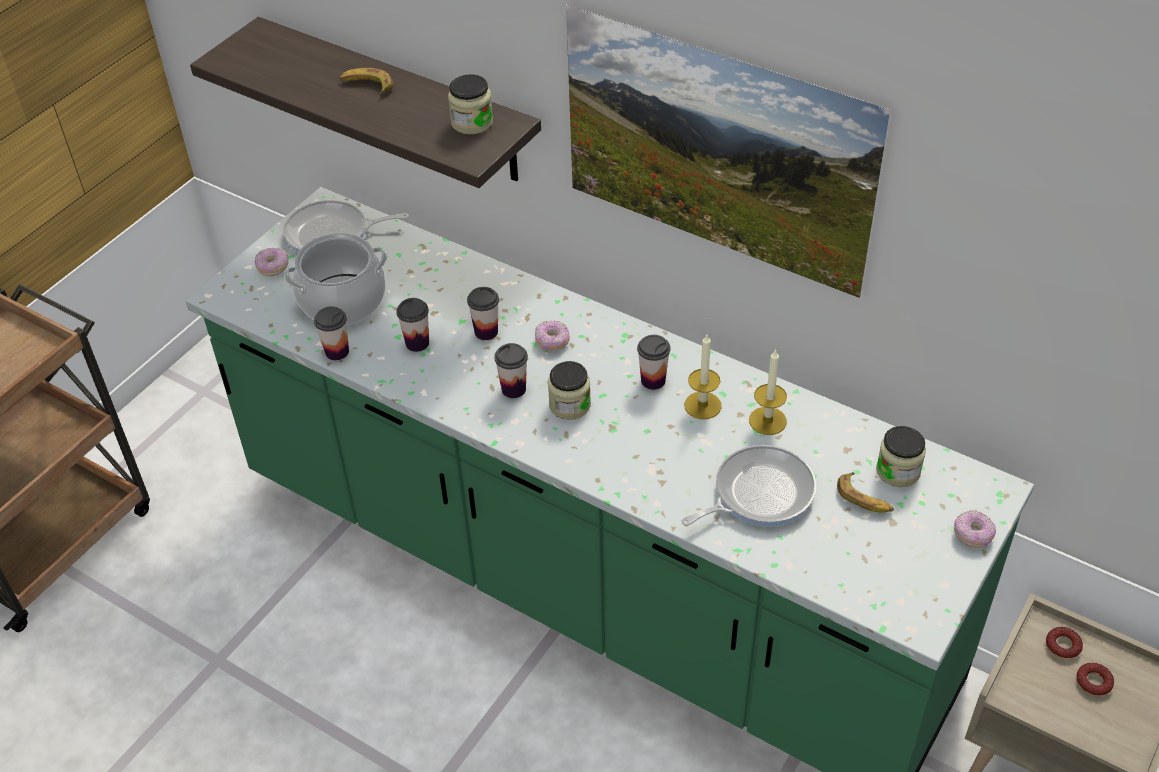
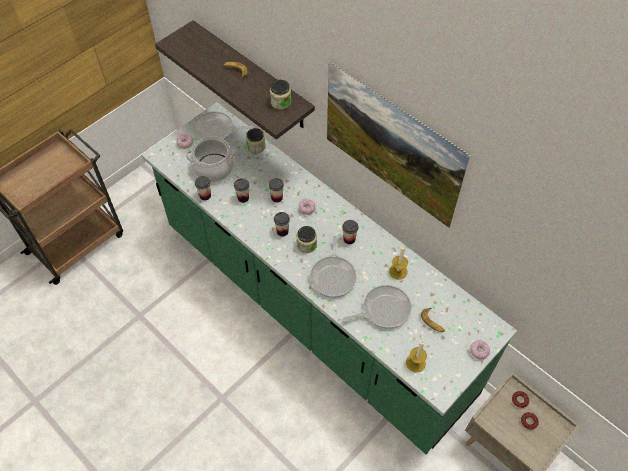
camera: 10 degrees right, 10 degrees up
candle [684,335,722,419] -> candle moved to [406,340,427,373]
jar [876,426,926,487] -> jar moved to [246,128,266,154]
none -> frying pan [310,236,357,298]

